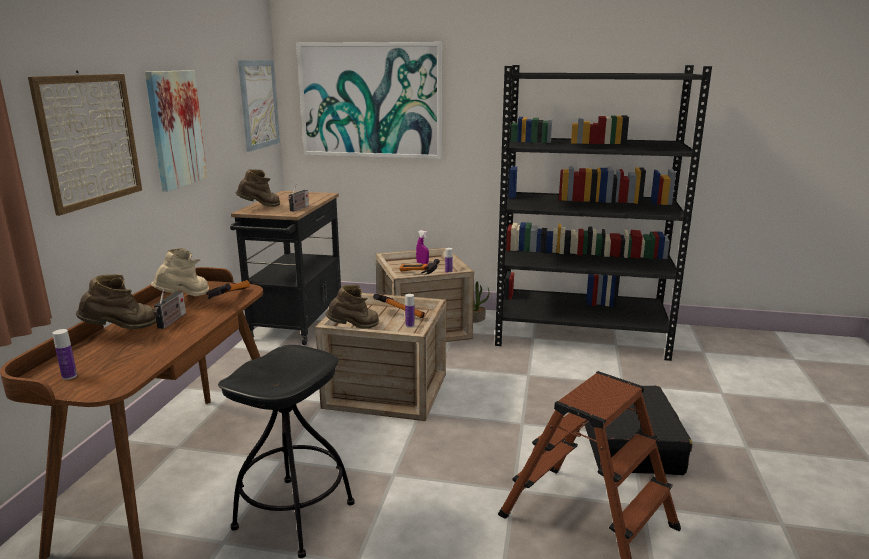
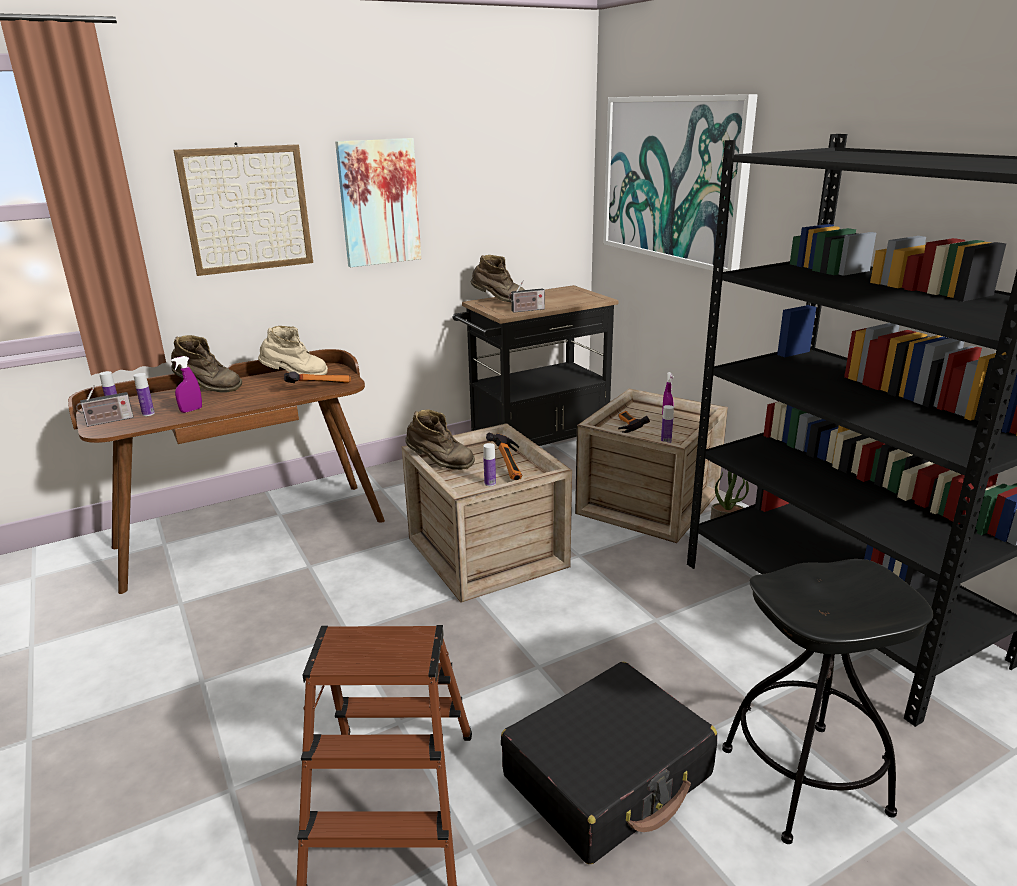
camera: 50 degrees right, 5 degrees up
radio [154,288,186,329] -> radio moved to [76,385,134,427]
black stool [218,345,354,558] -> black stool moved to [722,559,933,844]
picture [238,60,280,152] -> none
none -> bottle [133,373,155,416]
none -> purple spray bottle [171,356,202,413]

